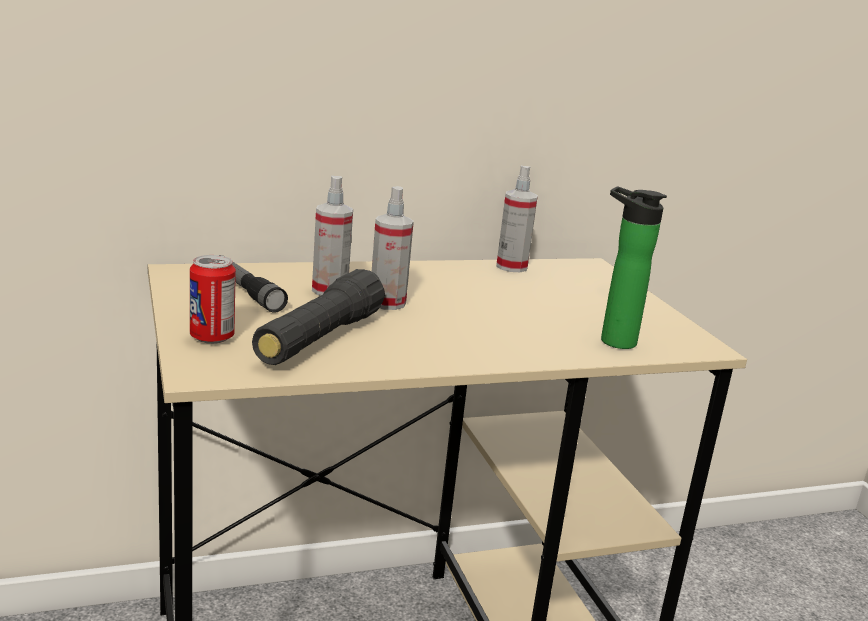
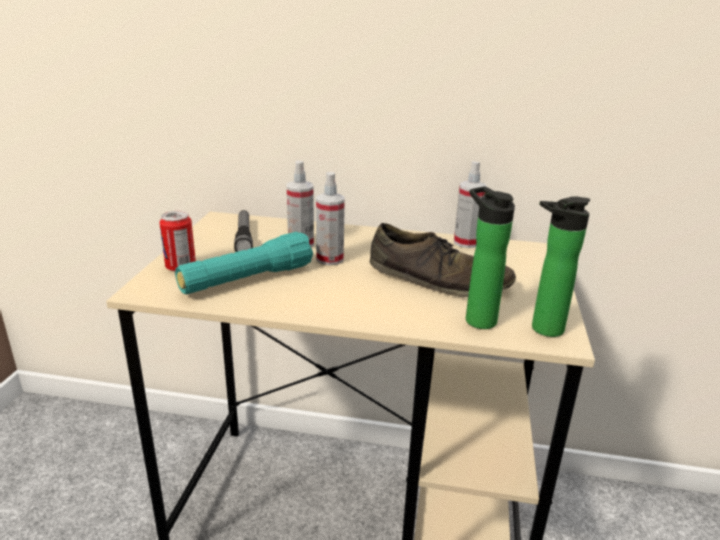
camera: 30 degrees right, 5 degrees up
black flashlight [252,269,385,365] -> turquoise flashlight [175,232,313,294]
none -> brown shoe [370,223,516,297]
none -> bottle [532,196,590,337]

